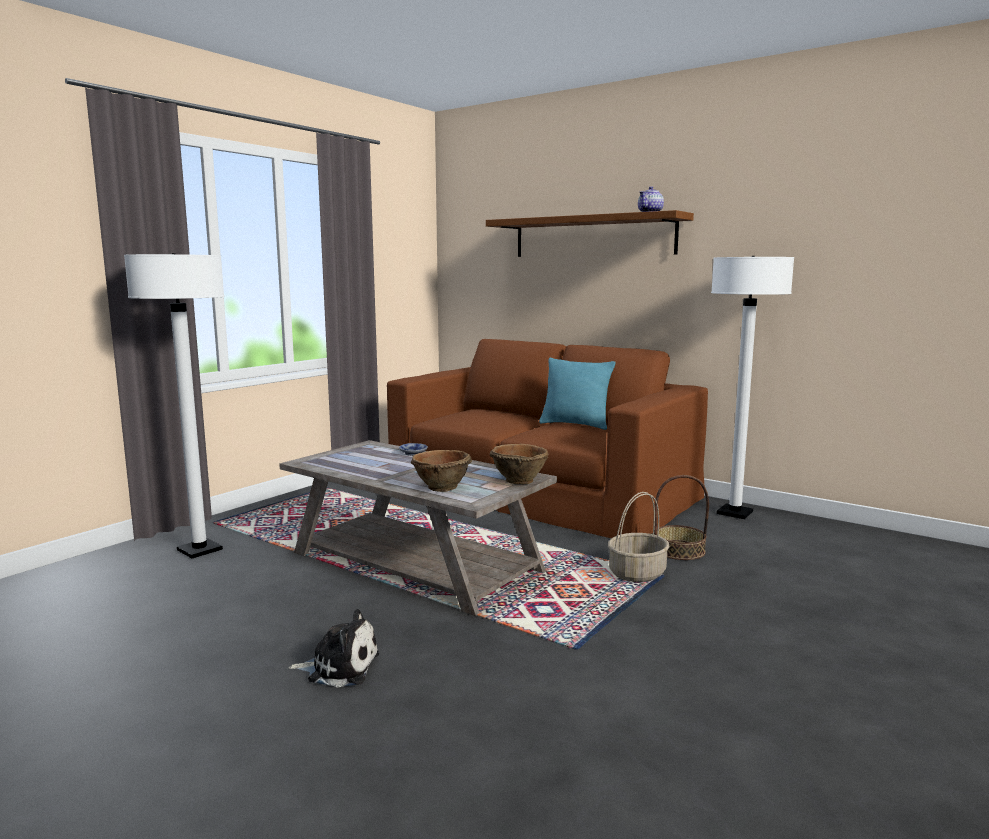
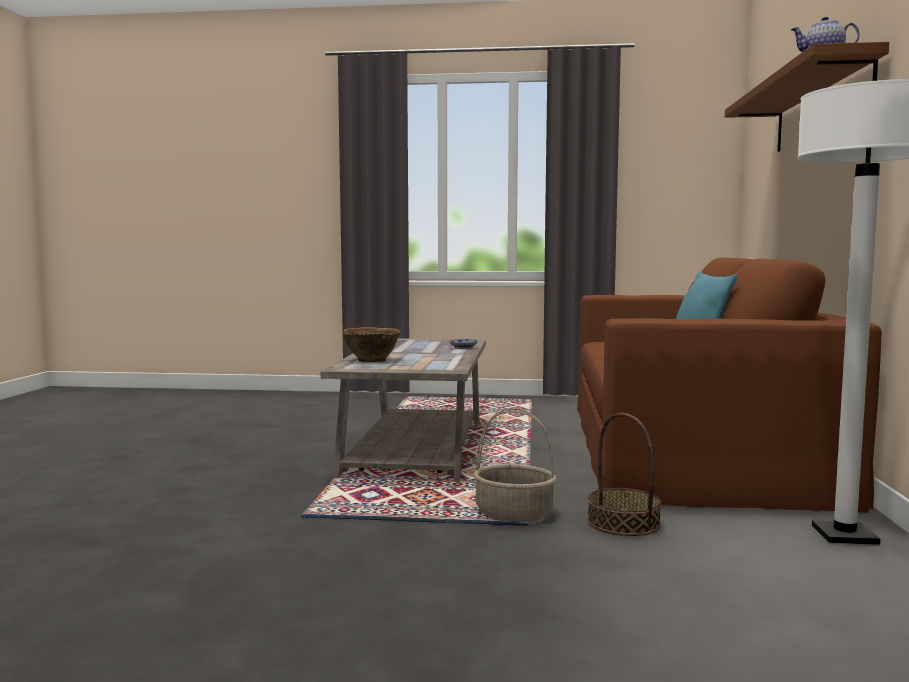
camera: 60 degrees right, 5 degrees down
white floor lamp [124,253,225,558] -> none
plush toy [288,609,379,687] -> none
brown bowl [490,444,549,484] -> none

